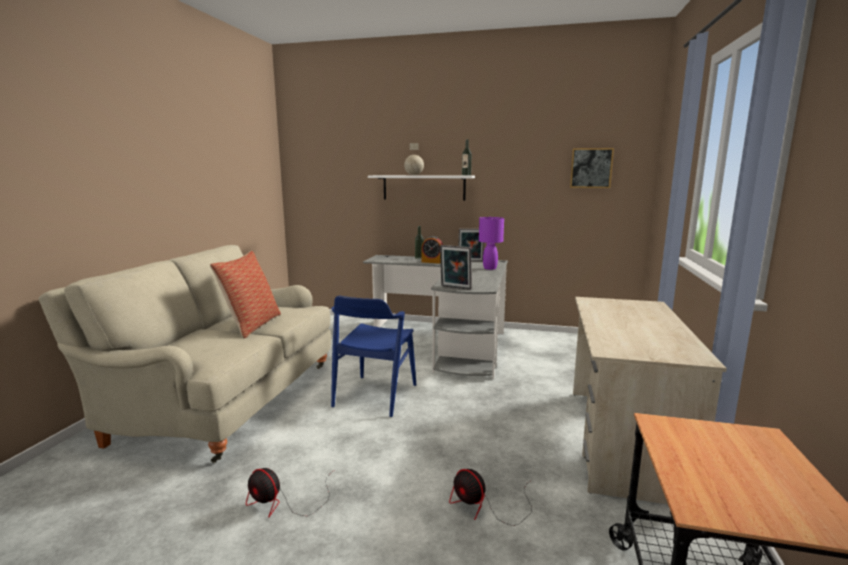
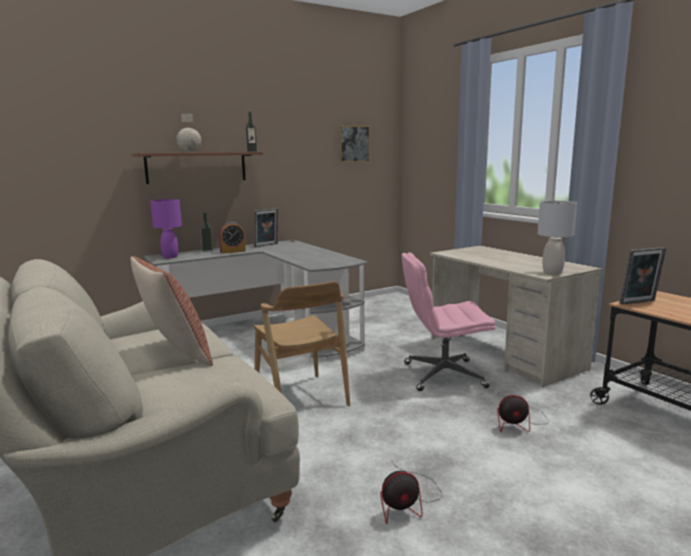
camera: 45 degrees left, 0 degrees up
blue chair [331,296,416,417] -> brown chair [254,281,350,406]
white shelf [368,175,475,201] -> brown shelf [131,152,263,184]
picture frame [440,245,472,290] -> picture frame moved to [619,247,666,305]
purple table lamp [479,217,504,270] -> purple table lamp moved to [150,199,182,259]
none -> pink office chair [402,252,496,391]
none -> grey table lamp [538,201,577,274]

